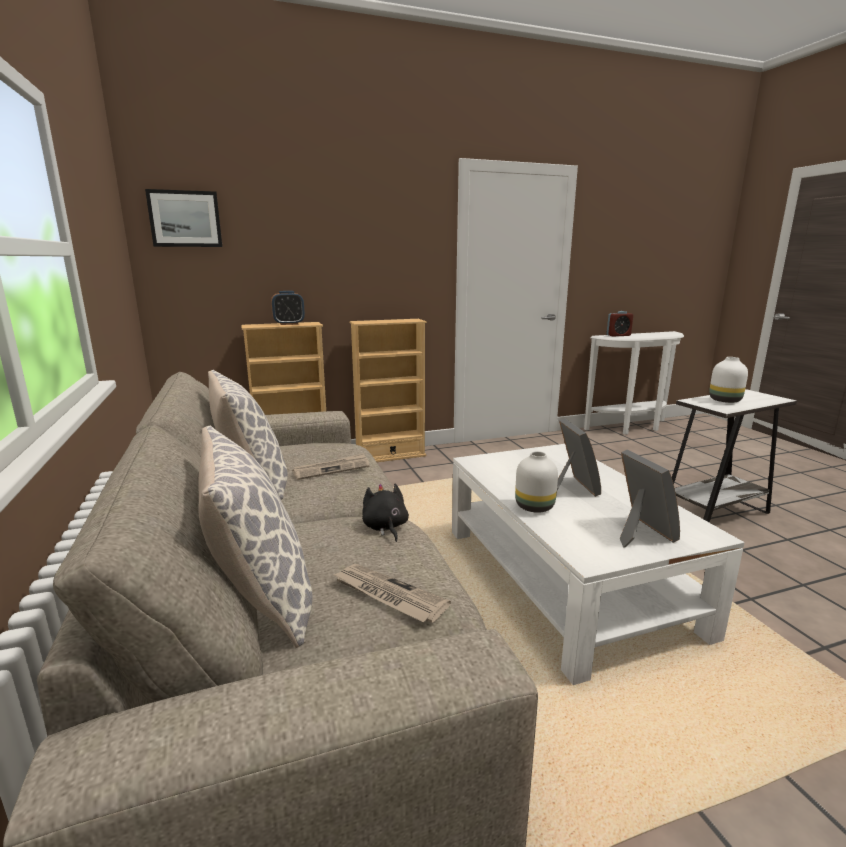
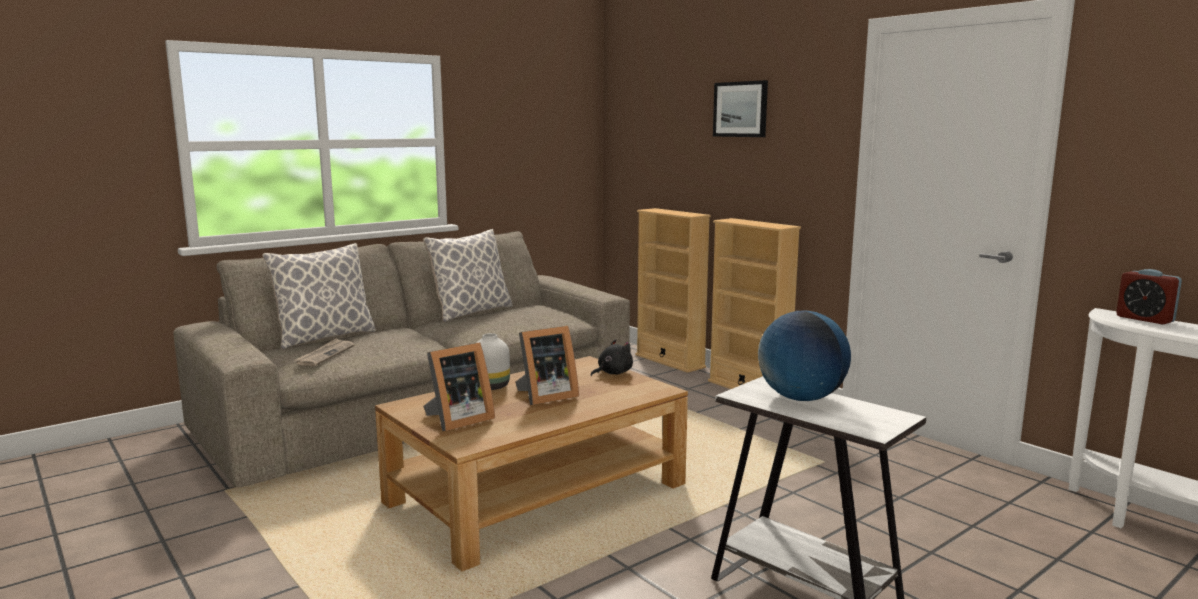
camera: 70 degrees right, 5 degrees down
picture [145,189,222,247] -> picture moved to [713,80,768,137]
alarm clock [271,291,305,325] -> none
newspaper [292,453,369,480] -> none
black plush toy [362,483,409,542] -> black plush toy moved to [591,339,633,376]
white coffee table [452,444,745,685] -> brown coffee table [375,356,688,572]
white vase [709,357,748,403] -> globe [758,311,851,401]

